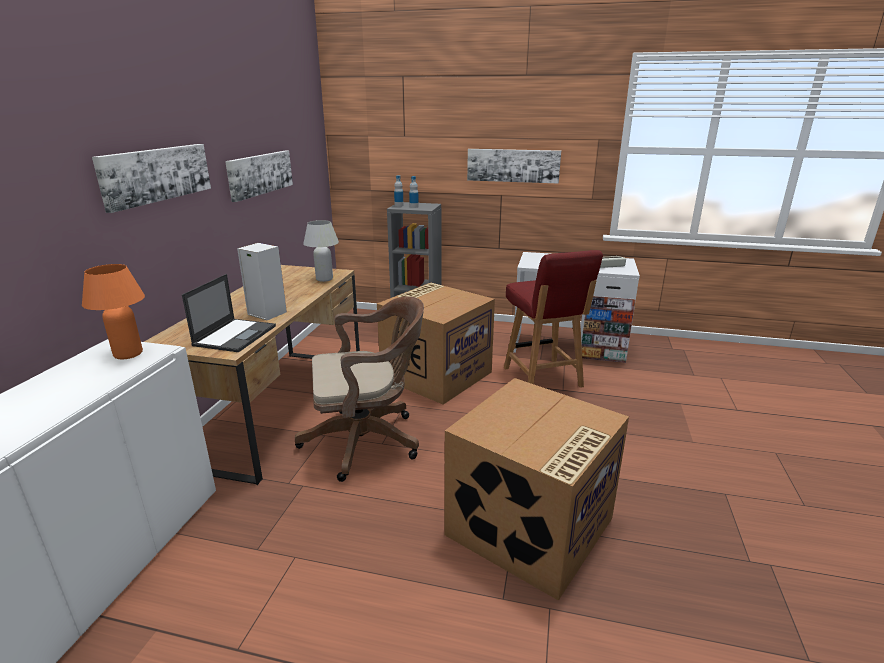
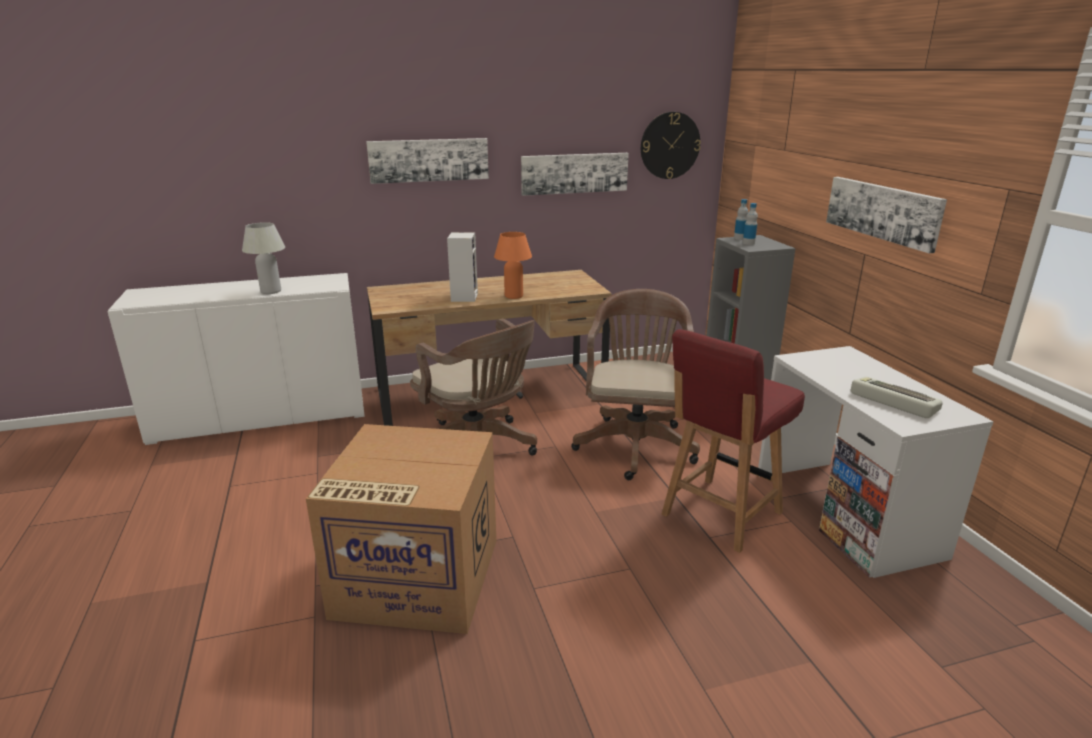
camera: 60 degrees right, 0 degrees up
orange table lamp [82,264,145,359] -> orange table lamp moved to [494,232,532,299]
laptop [182,274,276,352] -> none
white table lamp [303,220,339,282] -> white table lamp moved to [242,222,285,294]
cardboard box [377,283,495,405] -> brown office chair [571,289,700,480]
none -> wall clock [641,112,701,179]

